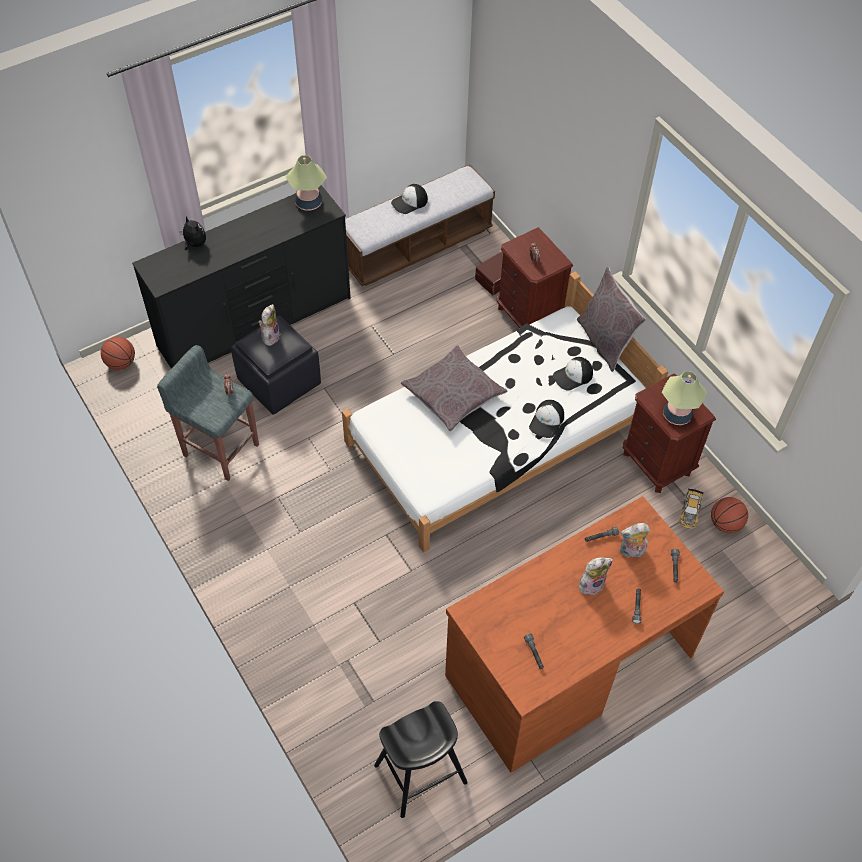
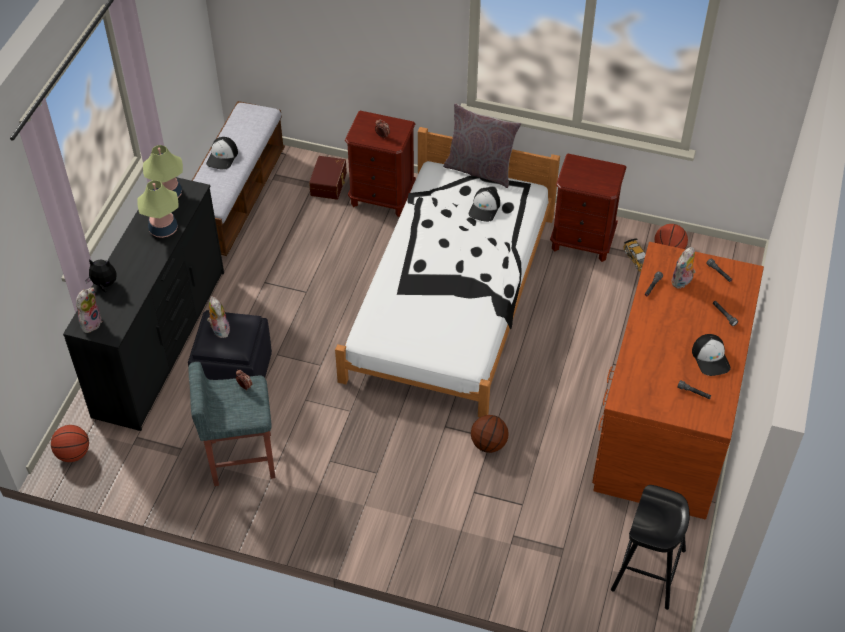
camera: 40 degrees left, 5 degrees down
grey pillow [401,345,508,431] -> none
cap [529,400,564,438] -> cap moved to [692,334,731,376]
plush toy [579,557,613,595] -> plush toy moved to [76,287,102,333]
table lamp [662,371,707,425] -> table lamp moved to [137,180,178,238]
none -> basketball [471,415,509,453]

